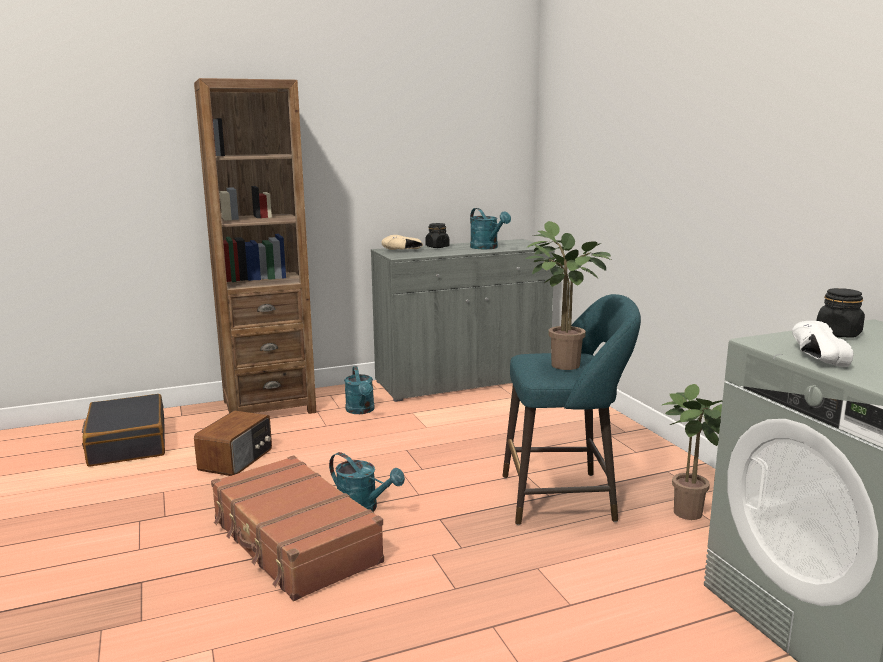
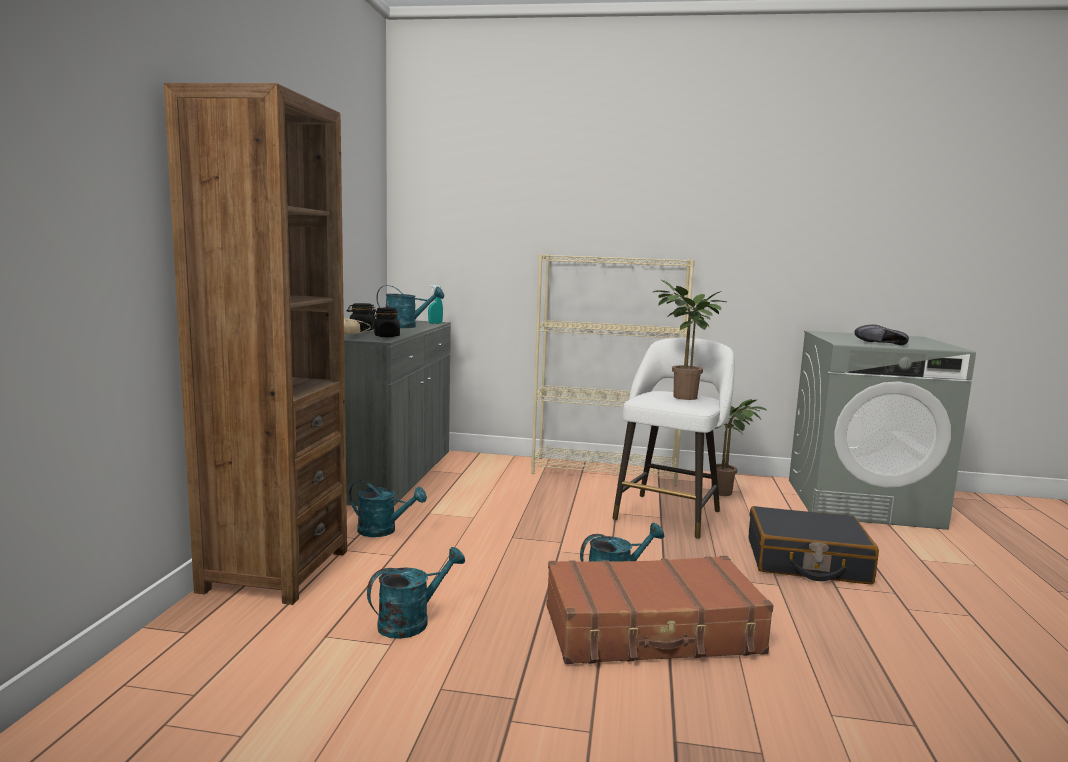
camera: 60 degrees left, 5 degrees down
black suitcase [82,394,165,467] -> black suitcase moved to [748,506,879,584]
radio [194,411,272,476] -> turquoise watering can [367,547,465,639]
turquoise stool [503,294,641,525] -> white stool [612,338,735,539]
white shoe [792,321,853,367] -> black shoe [854,324,909,345]
black jar [817,288,865,338] -> black jar moved to [374,308,400,337]
none -> turquoise spray bottle [428,285,443,324]
none -> beige bookcase [531,254,695,486]

